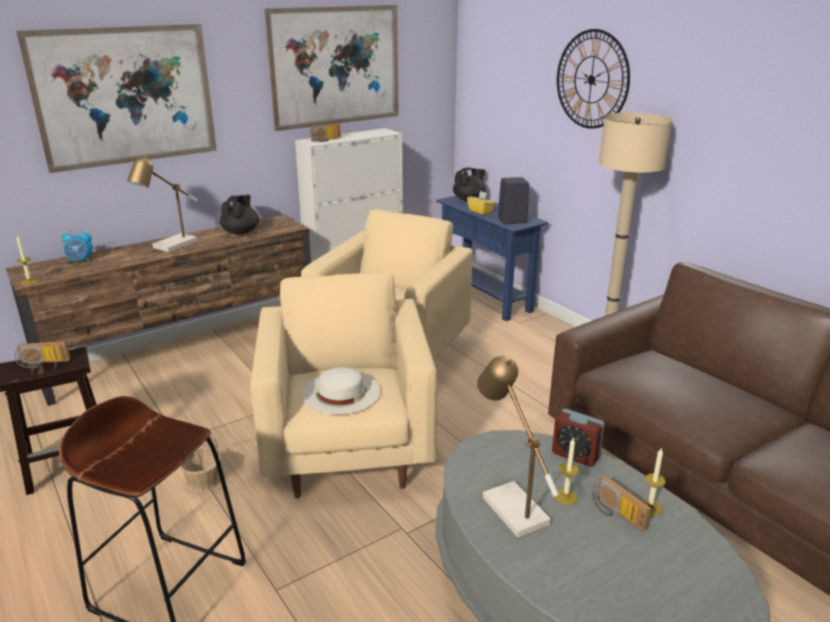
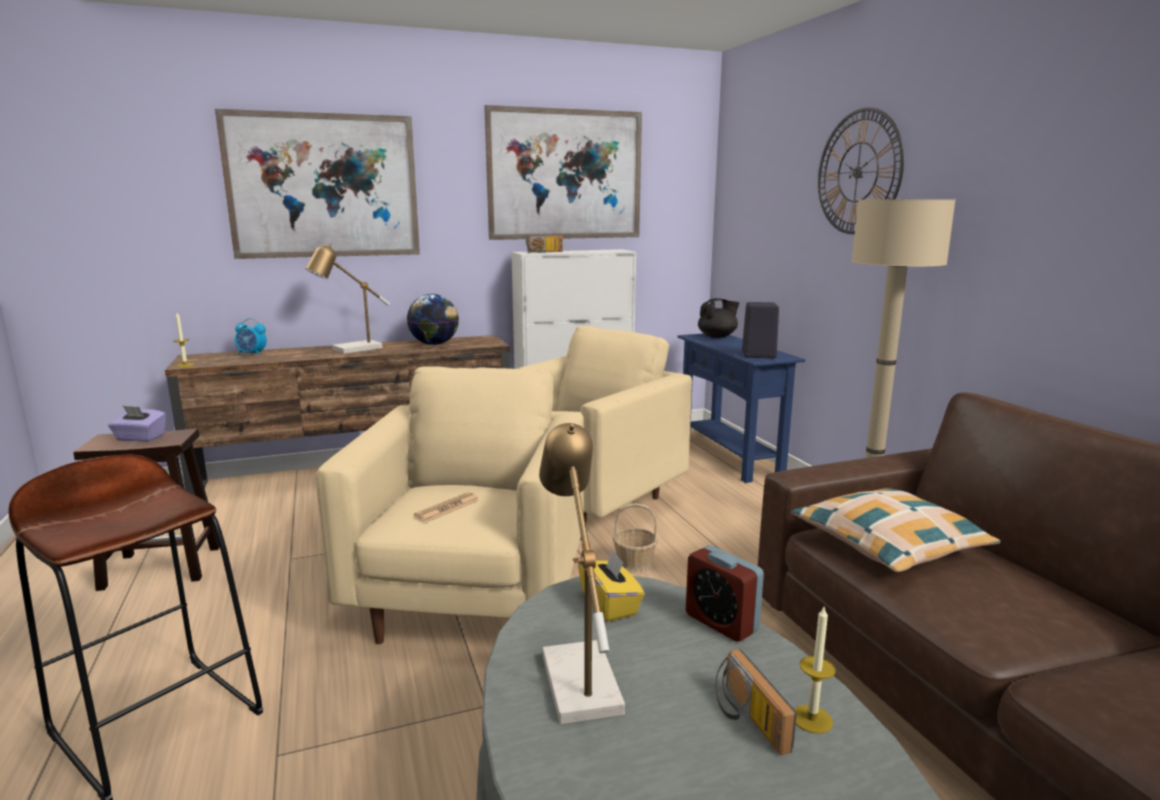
camera: 15 degrees right, 10 degrees down
radio [15,341,71,368] -> purple tissue box [108,406,166,442]
basket [180,436,221,492] -> basket moved to [613,503,658,574]
black teapot [220,195,259,235] -> globe [407,294,459,345]
white hat [302,367,380,415] -> newspaper [414,492,479,522]
yellow tissue box [467,191,495,215] -> yellow tissue box moved to [578,549,645,622]
candle [555,438,579,504] -> none
none -> pillow [791,488,1000,572]

